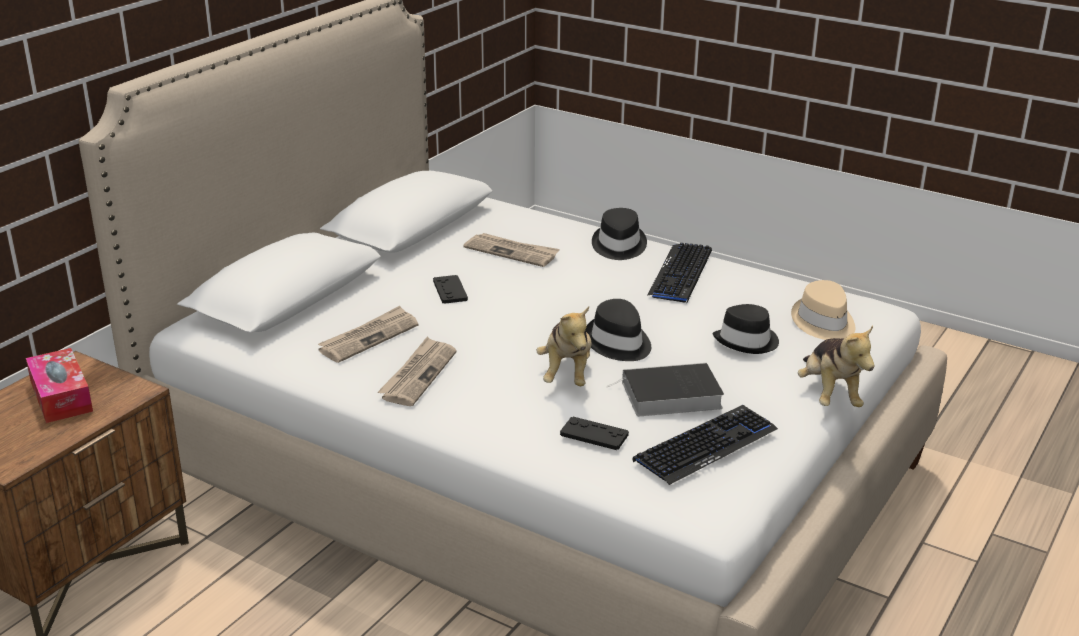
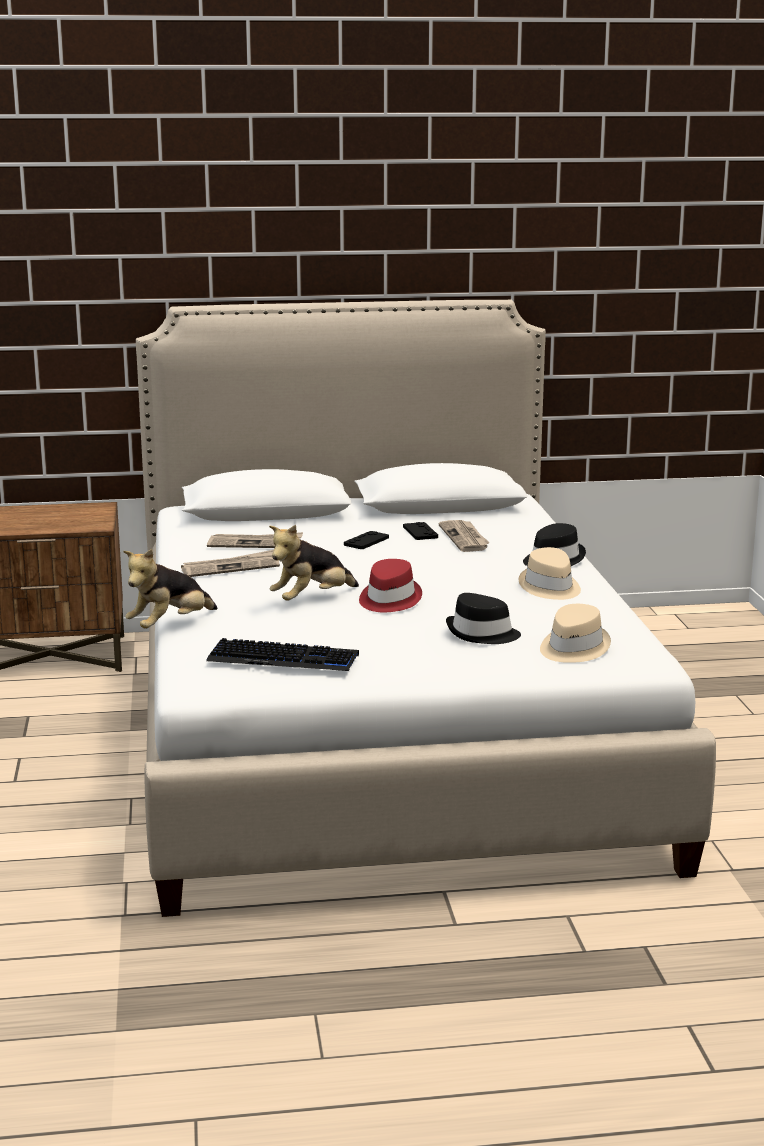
camera: 50 degrees right, 10 degrees down
tissue box [26,348,93,423] -> none
black game controller [560,417,629,450] -> black game controller moved to [403,522,438,540]
black hat [585,299,651,361] -> red hat [359,559,422,612]
book [608,363,724,416] -> none
keyboard [648,243,712,303] -> beige hat [519,547,581,600]
plush toy [798,326,874,407] -> plush toy moved to [123,549,217,629]

